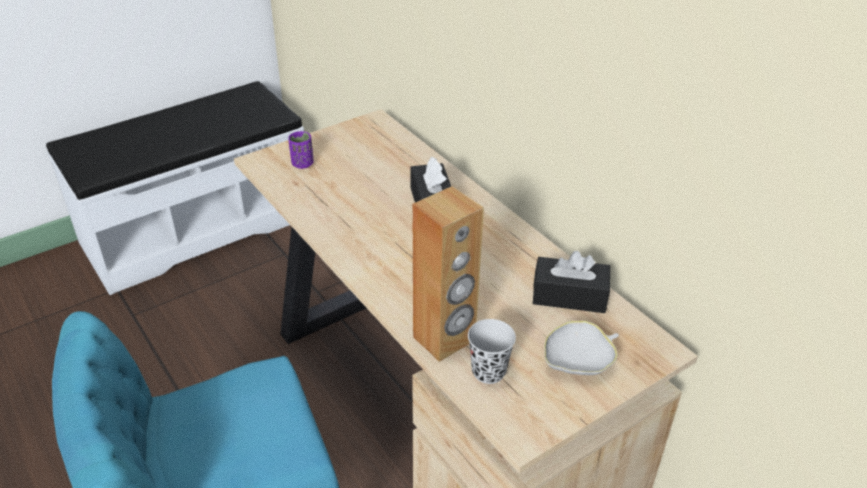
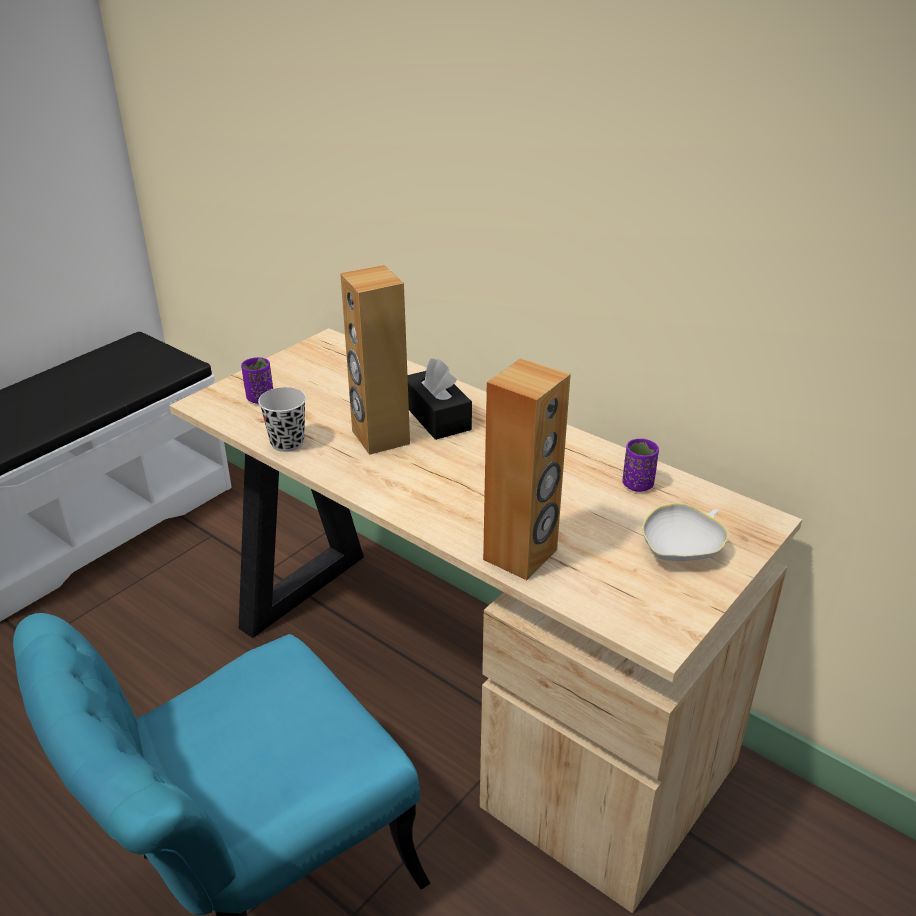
camera: 15 degrees left, 5 degrees down
black cup [468,319,516,384] -> black cup moved to [258,387,306,452]
black tissue box [533,251,610,313] -> purple cup [622,438,659,492]
none -> brown speaker [340,265,410,455]

